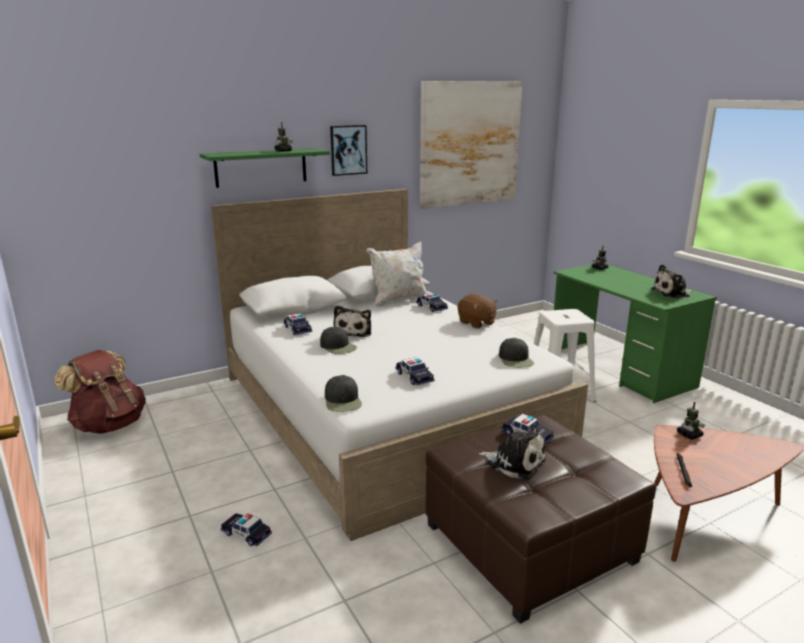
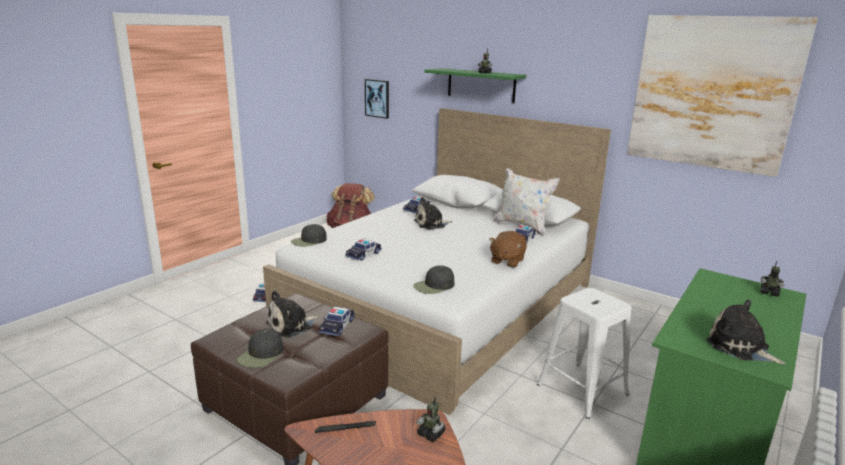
camera: 65 degrees right, 0 degrees up
black cap [320,327,357,354] -> black cap moved to [237,329,283,368]
picture [330,125,367,176] -> picture moved to [365,79,389,119]
plush toy [479,424,546,480] -> plush toy turned 45 degrees clockwise [266,290,319,338]

